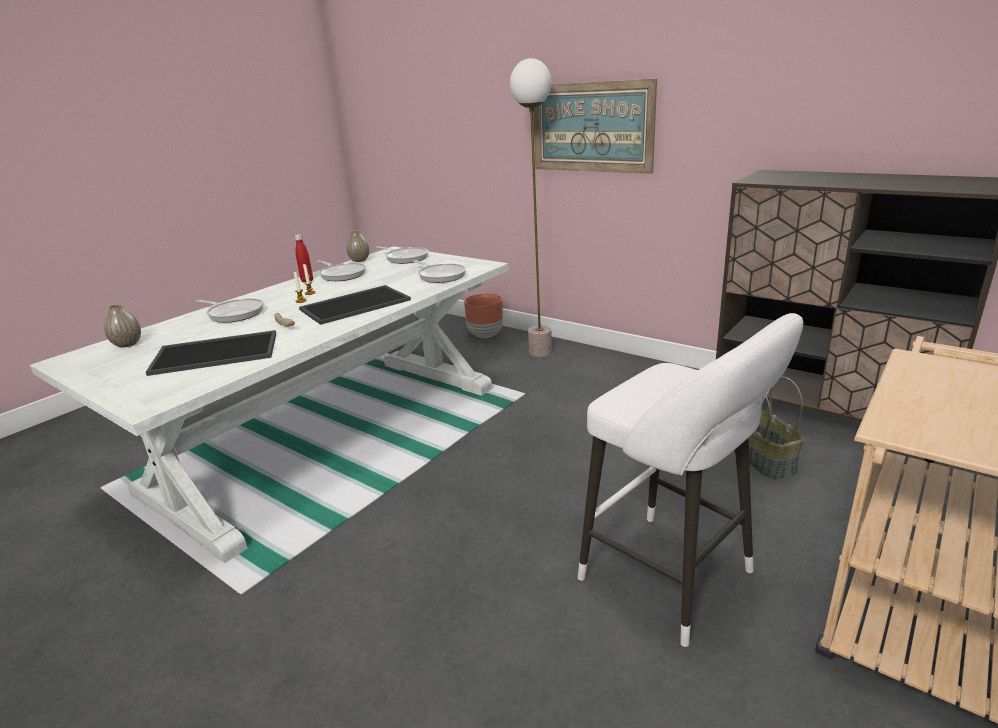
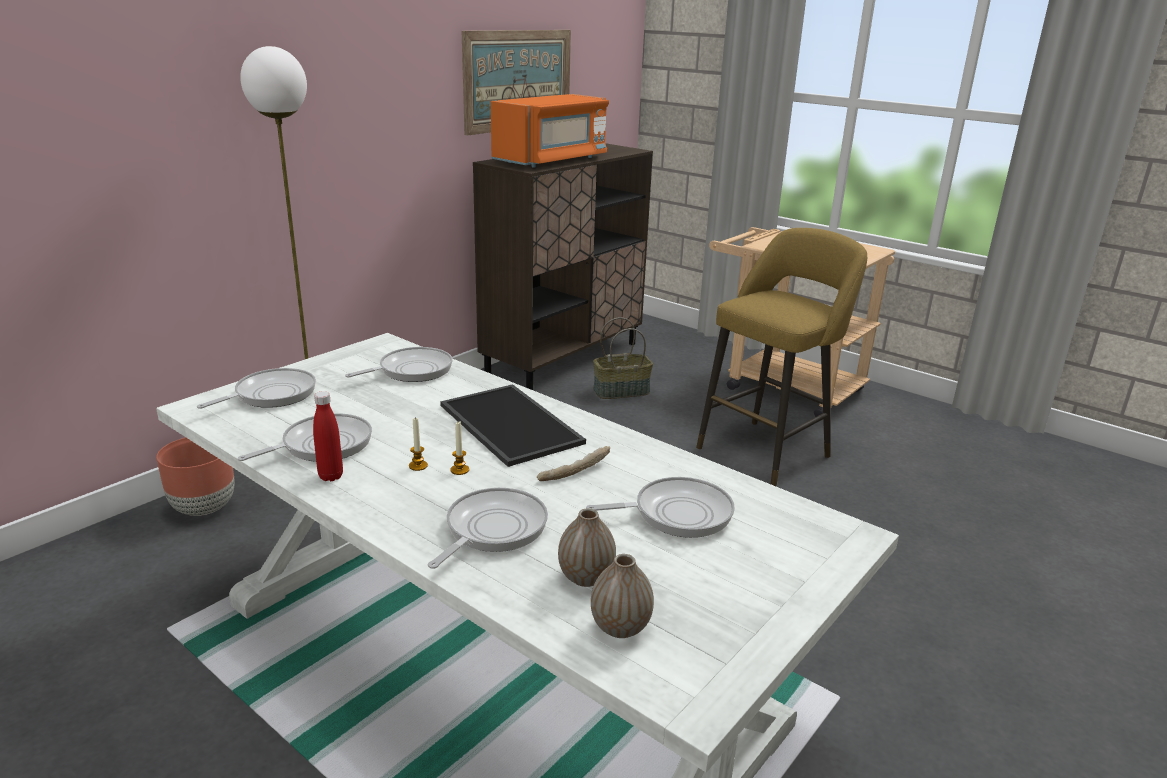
camera: 90 degrees left, 0 degrees up
tray [146,330,276,376] -> frying pan [586,477,735,538]
vase [346,230,370,262] -> vase moved to [558,508,616,587]
picture [533,79,657,174] -> picture moved to [462,30,571,136]
white stool [578,313,803,647] -> yellow stool [696,228,867,486]
none -> orange microwave [491,94,609,168]

